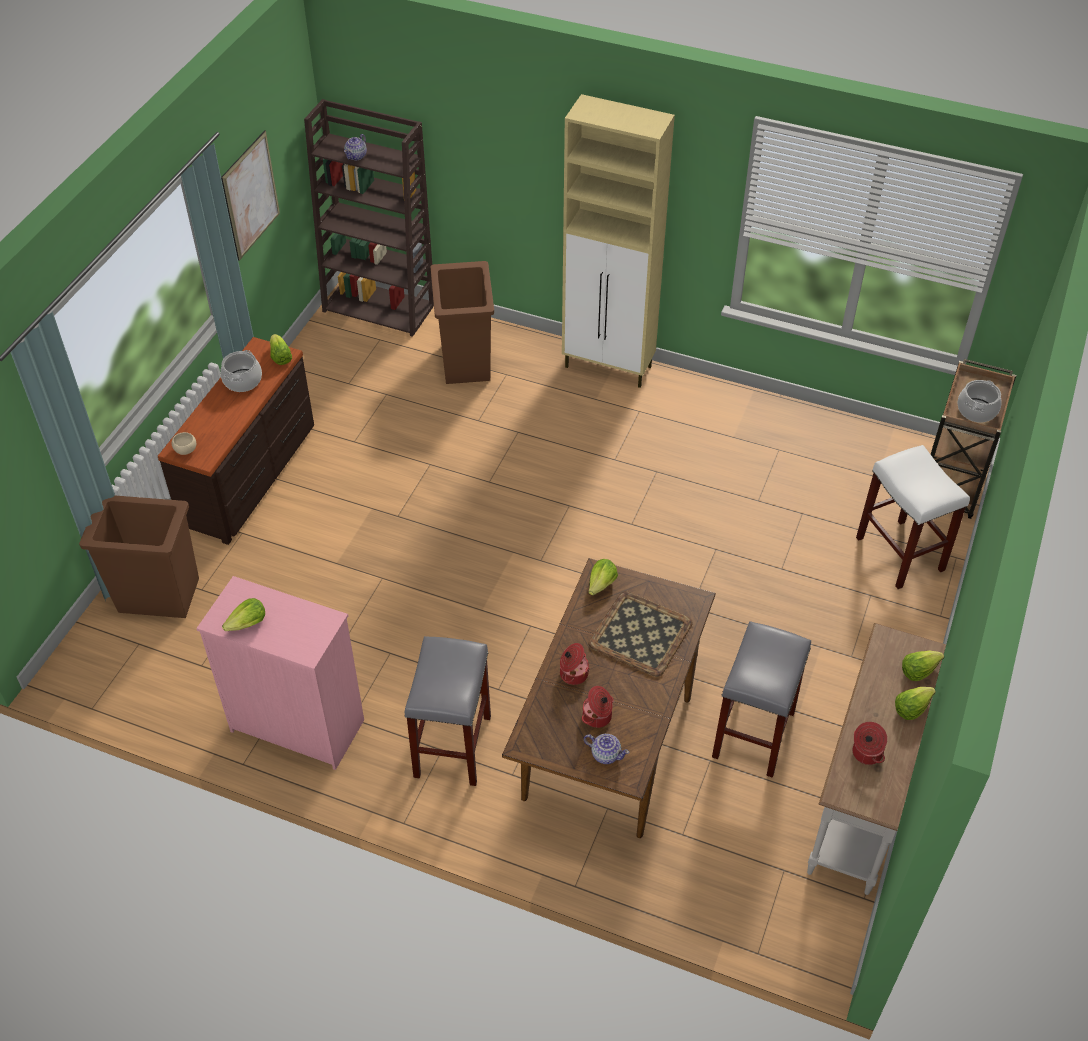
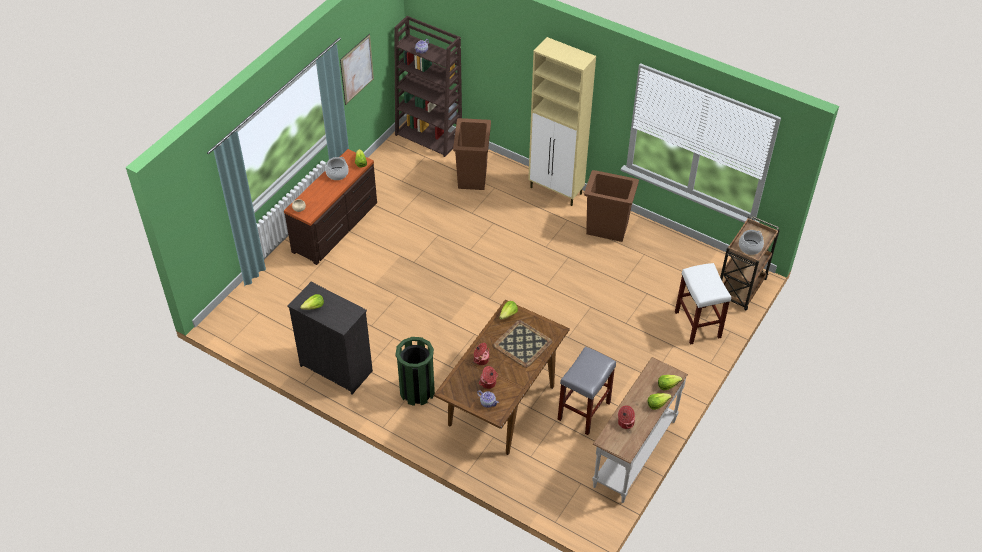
camera: 10 degrees right, 0 degrees up
brown trash can [79,496,199,618] -> brown trash can moved to [584,170,639,242]
pink dresser [196,576,364,770] -> black dresser [288,282,373,394]
grey stool [404,636,491,786] -> green trash can [395,337,435,406]

